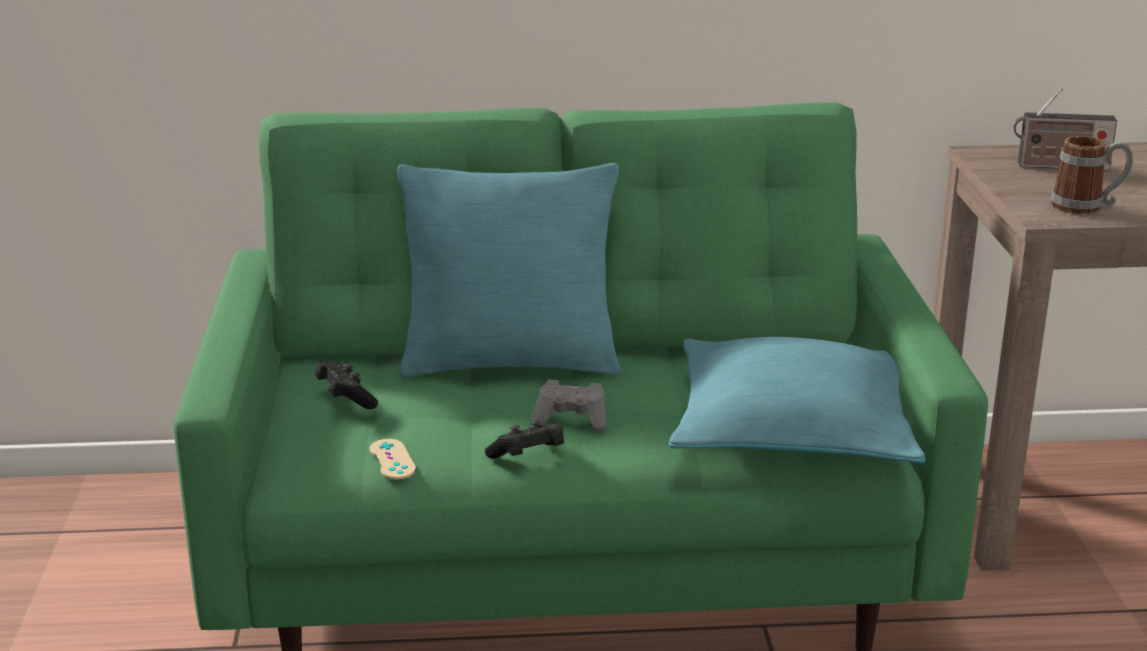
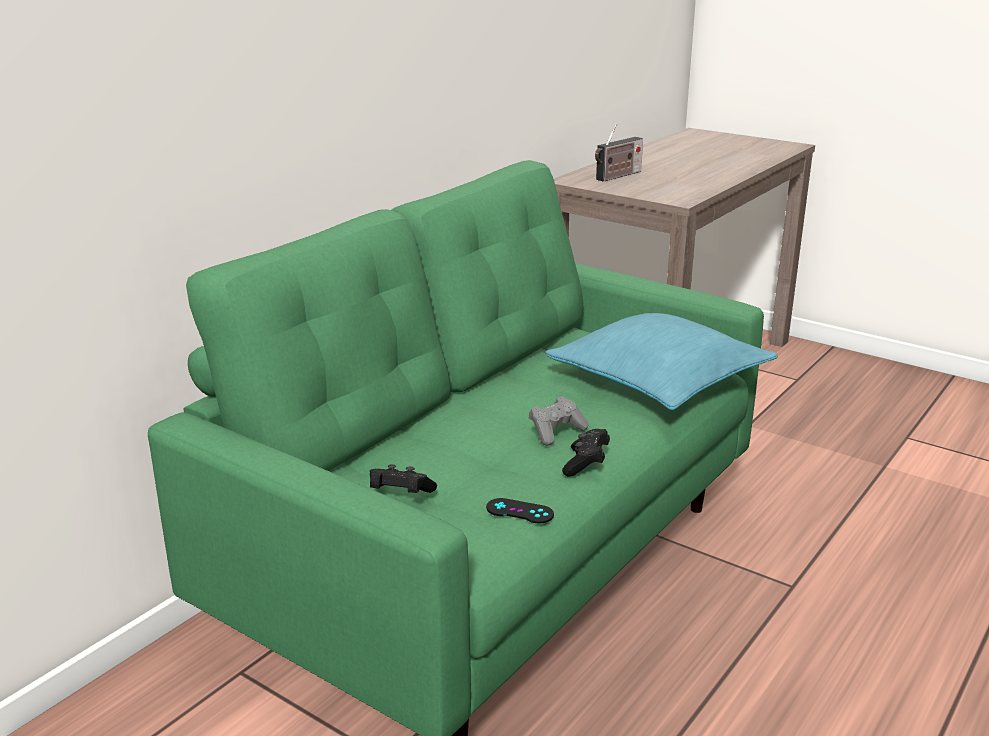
camera: 50 degrees left, 0 degrees up
beige game controller [370,439,416,479] -> black game controller [486,498,554,523]
turquoise pillow [397,163,620,377] -> none
mug [1050,136,1133,214] -> none

